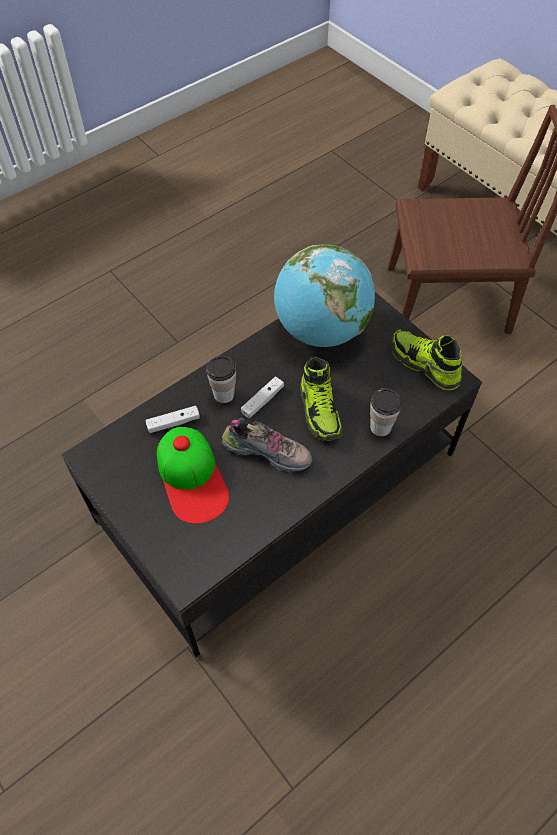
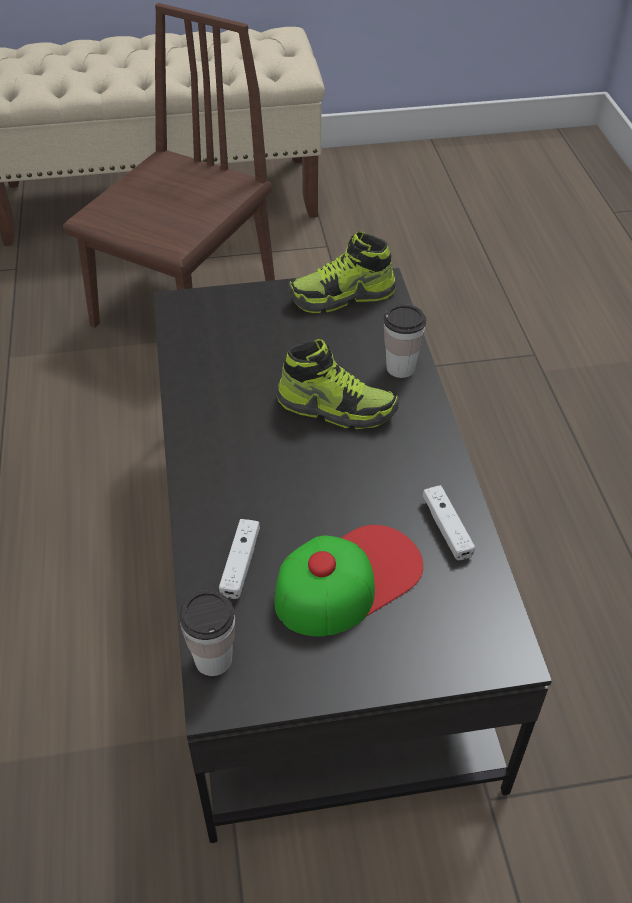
camera: 60 degrees left, 10 degrees down
cap [157,427,229,524] -> cap turned 45 degrees counterclockwise [275,525,423,636]
cup [206,356,236,403] -> cup moved to [179,590,235,676]
shoe [222,418,312,473] -> none
white game controller [241,377,284,418] -> white game controller moved to [423,485,475,560]
globe [274,245,375,347] -> none

